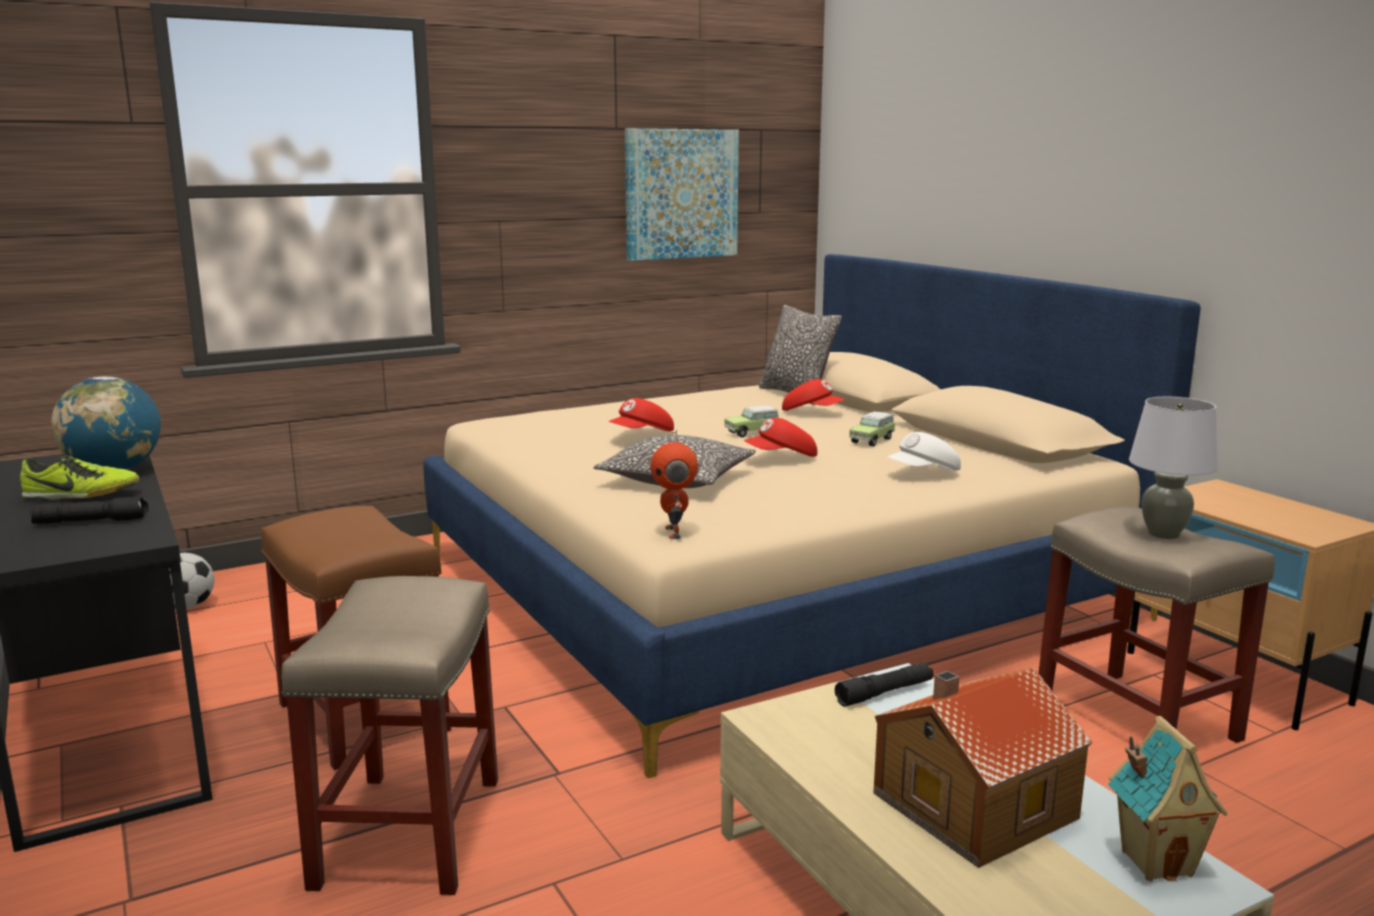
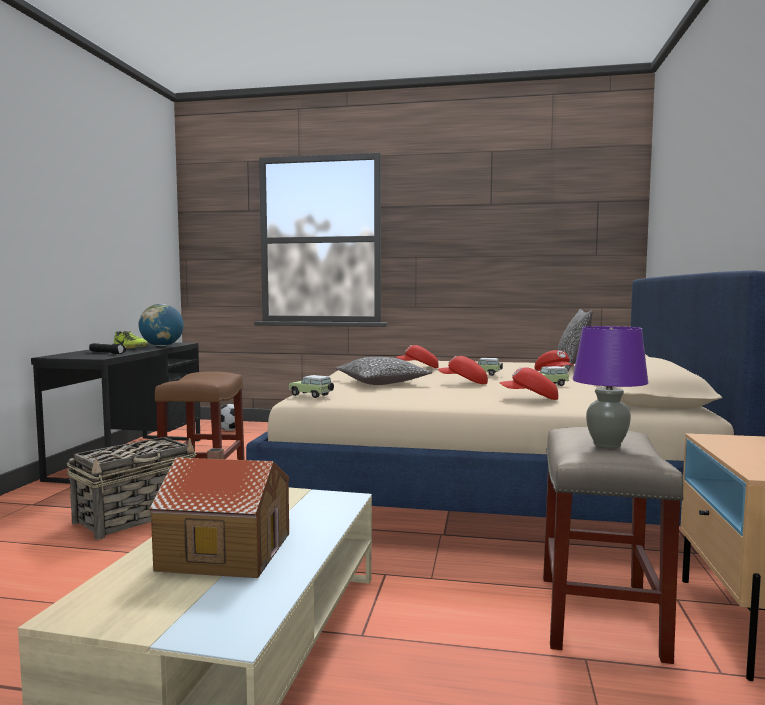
camera: 40 degrees right, 10 degrees down
beige stool [281,576,498,895] -> basket [67,437,197,540]
picture [625,128,739,261] -> none
toy robot [650,429,698,539] -> toy car [289,375,334,398]
black flashlight [835,663,934,707] -> none
white cap [888,432,961,471] -> red cap [500,367,558,400]
toy house [1108,716,1228,882] -> none
grey table lamp [1129,397,1218,539] -> purple table lamp [572,326,648,448]

